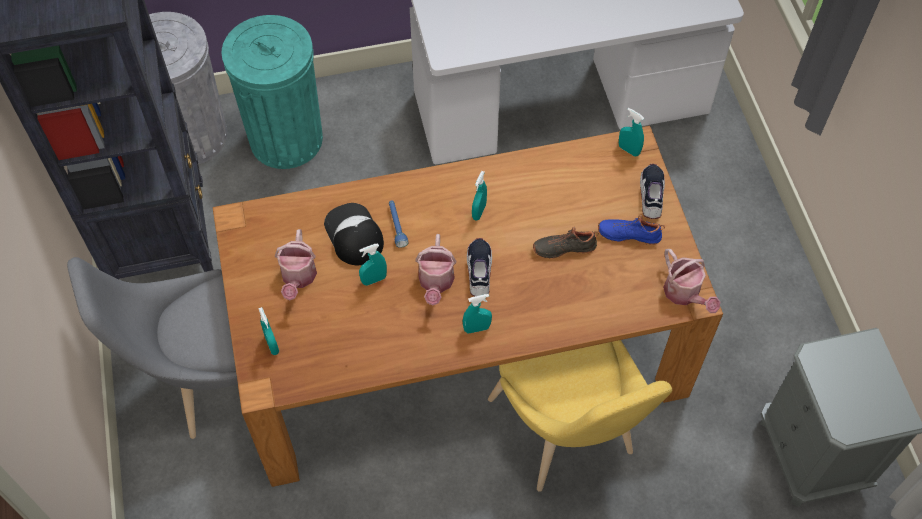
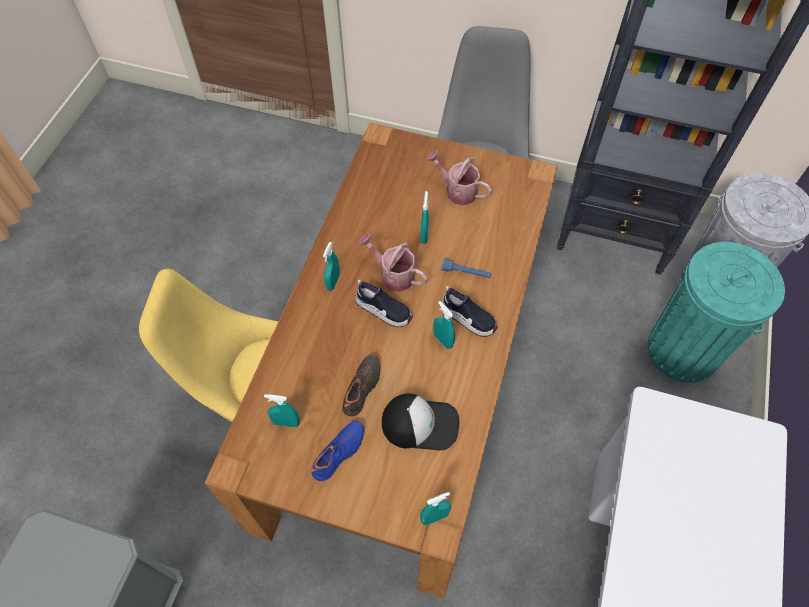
camera: 120 degrees right, 0 degrees up
turquoise spray bottle [258,307,279,355] -> turquoise spray bottle moved to [264,394,300,428]
cap [324,203,384,265] -> cap moved to [382,393,459,450]
shoe [640,164,665,219] -> shoe moved to [440,286,498,337]
watering can [663,249,720,313] -> none

